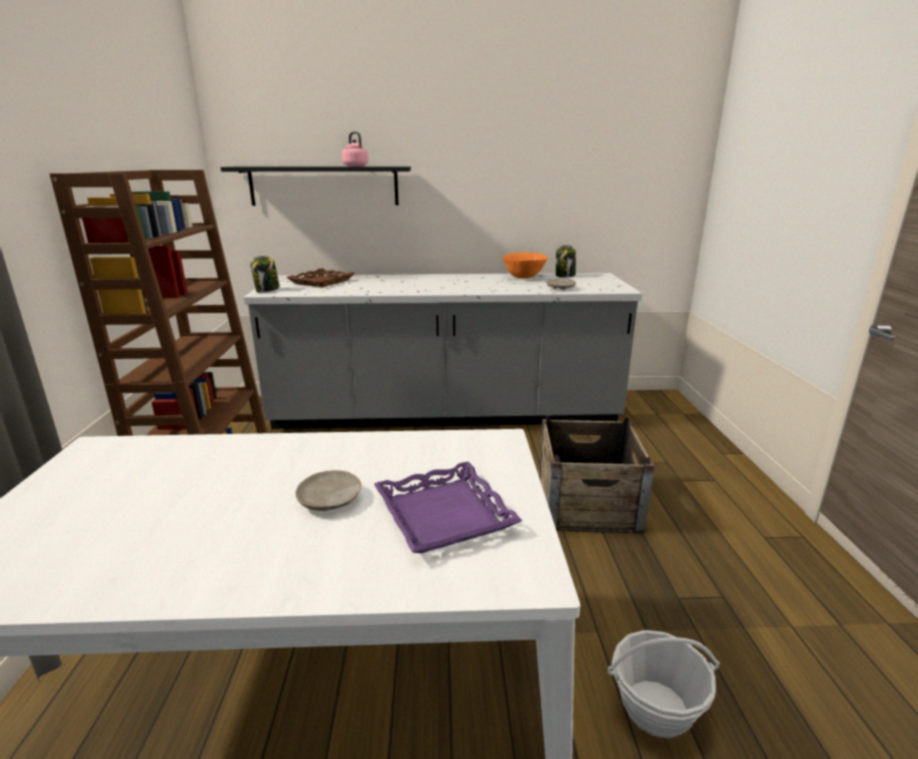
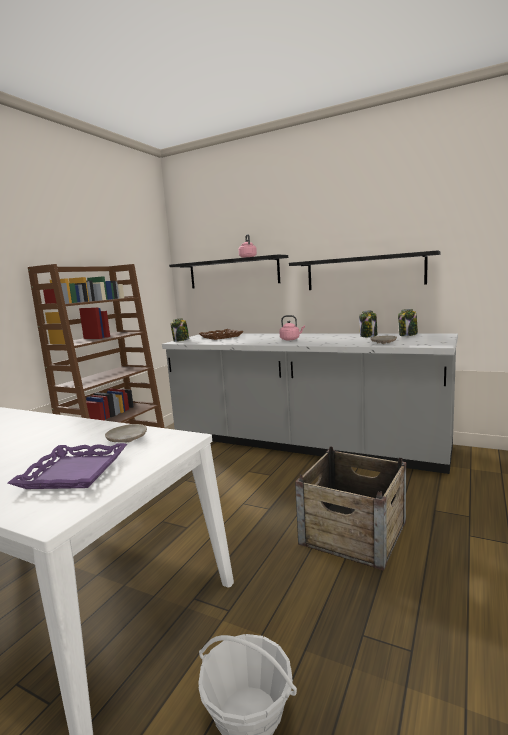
camera: 30 degrees right, 10 degrees down
beige plate [295,470,361,511] -> beige plate moved to [105,424,147,443]
orange bowl [502,253,548,278] -> jar [359,310,377,337]
none -> pink kettle [279,315,305,340]
none -> black shelf [289,250,441,290]

